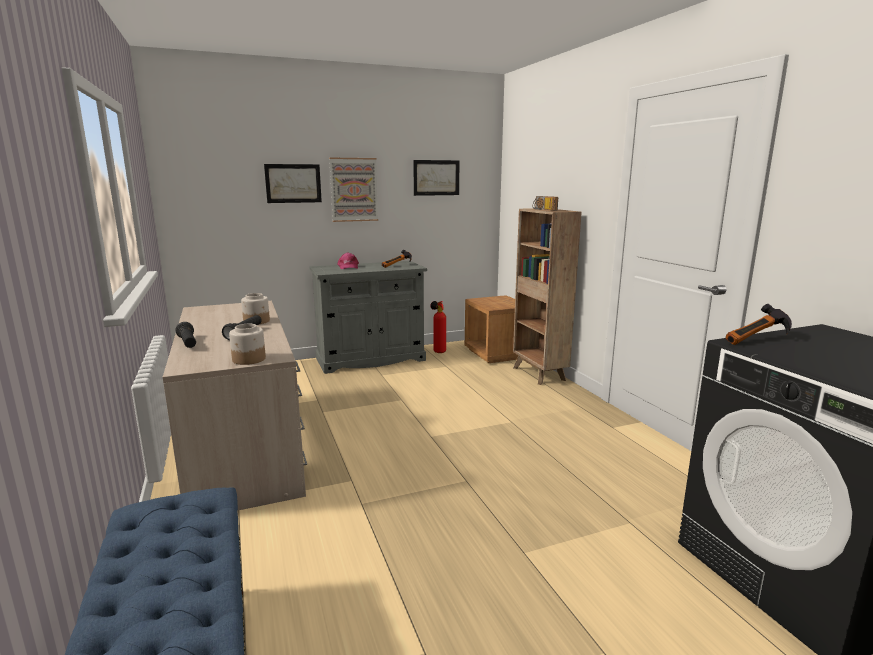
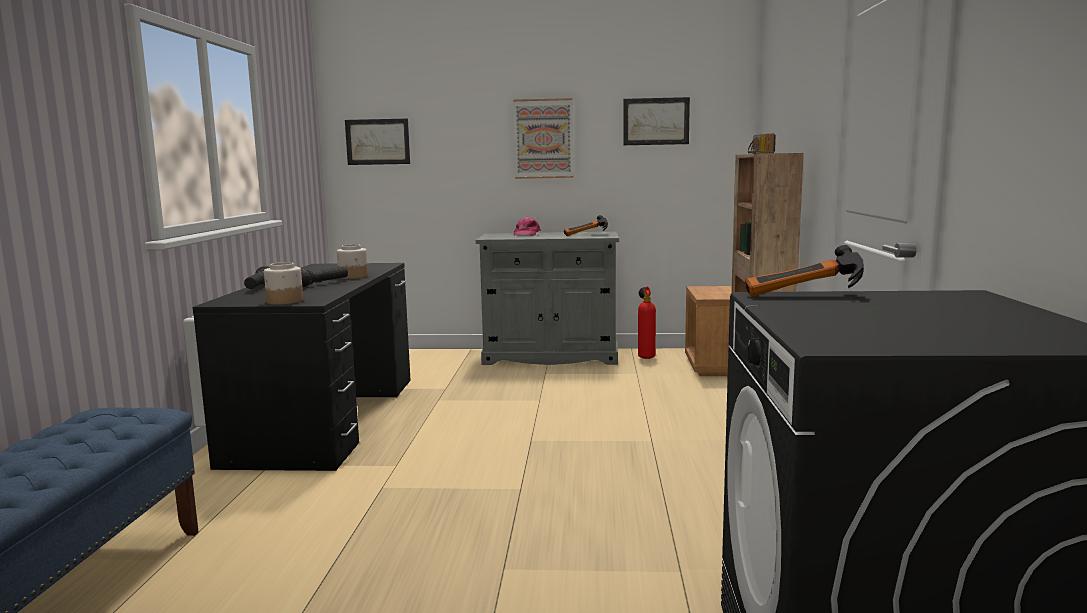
camera: 25 degrees right, 5 degrees down
beige desk [163,301,307,511] -> black desk [193,263,411,471]
picture [264,164,322,203] -> picture moved to [345,118,410,165]

